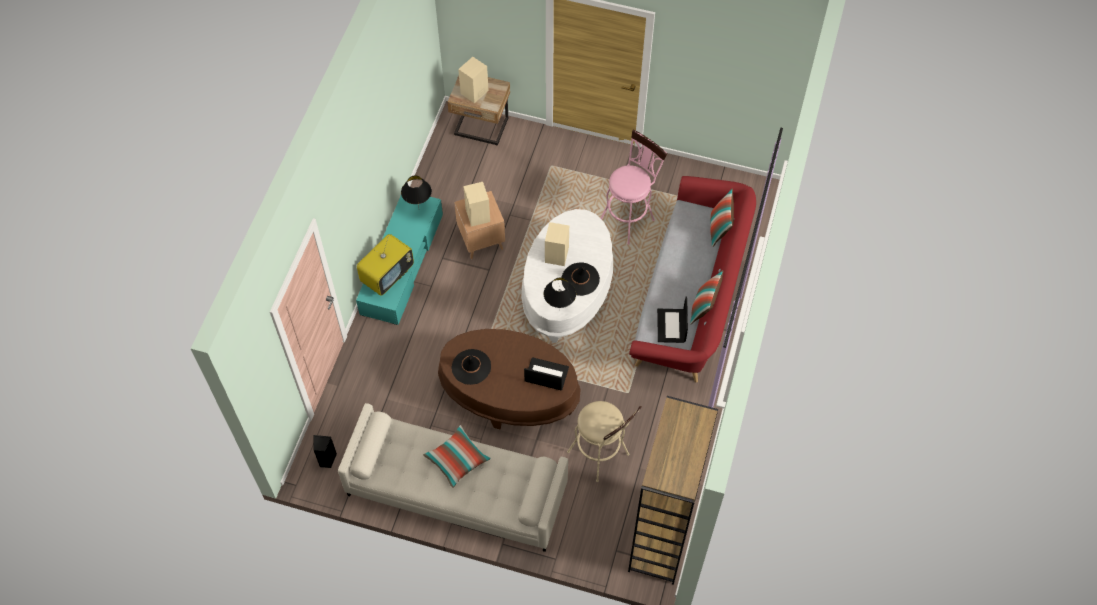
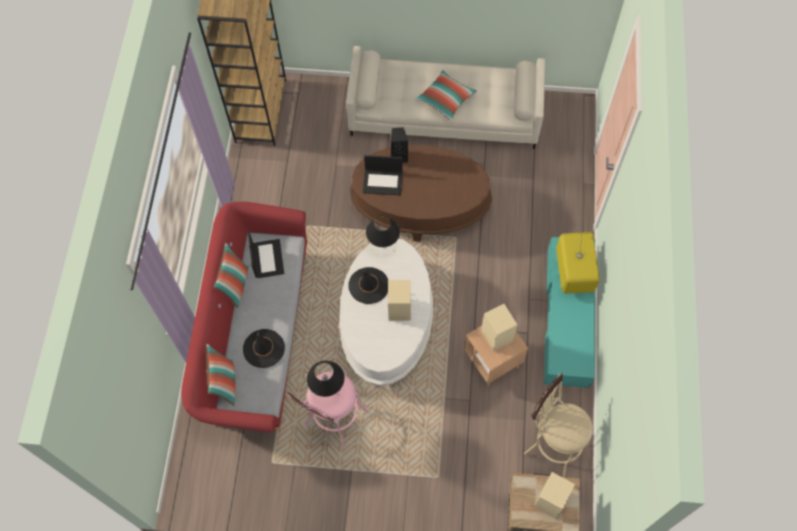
camera: 170 degrees right, 5 degrees up
black speaker [313,435,337,468] -> black speaker moved to [390,127,408,163]
television [357,234,414,296] -> television turned 150 degrees clockwise [556,232,599,294]
black table lamp [401,175,432,207] -> black table lamp moved to [307,361,345,397]
black hat [452,349,491,385] -> black hat moved to [243,329,285,368]
beige stool [567,401,642,482] -> beige stool moved to [524,373,593,477]

